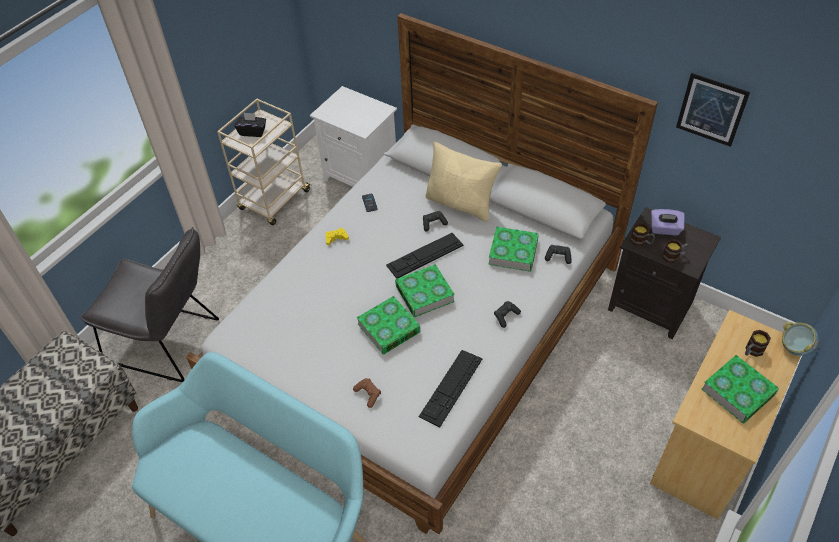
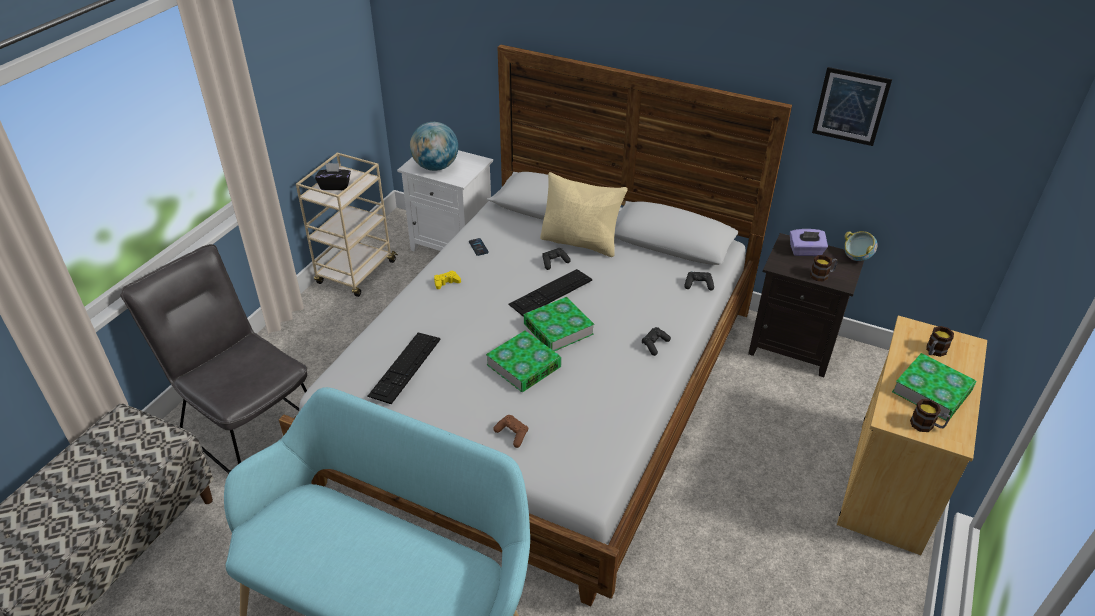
camera: 10 degrees left, 10 degrees down
grey chair [80,227,219,382] -> grey chair turned 150 degrees counterclockwise [120,244,307,474]
keyboard [419,350,482,427] -> keyboard moved to [367,333,440,404]
book [488,227,539,272] -> none
mug [630,222,655,246] -> mug moved to [910,399,950,432]
bowl [782,322,818,356] -> bowl moved to [845,231,878,261]
none -> globe [410,122,458,171]

